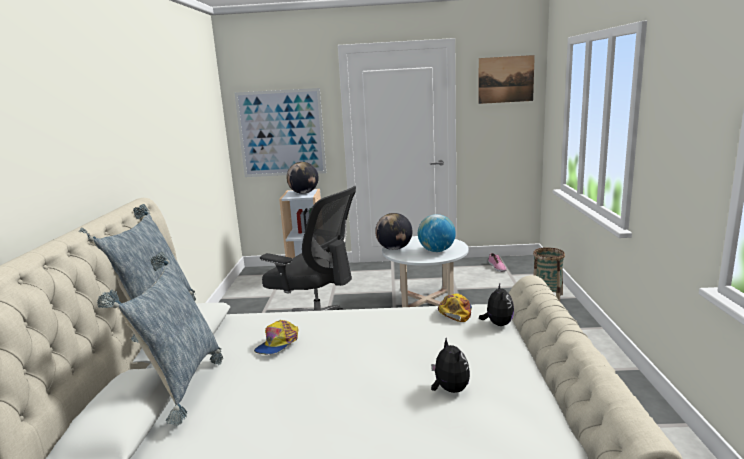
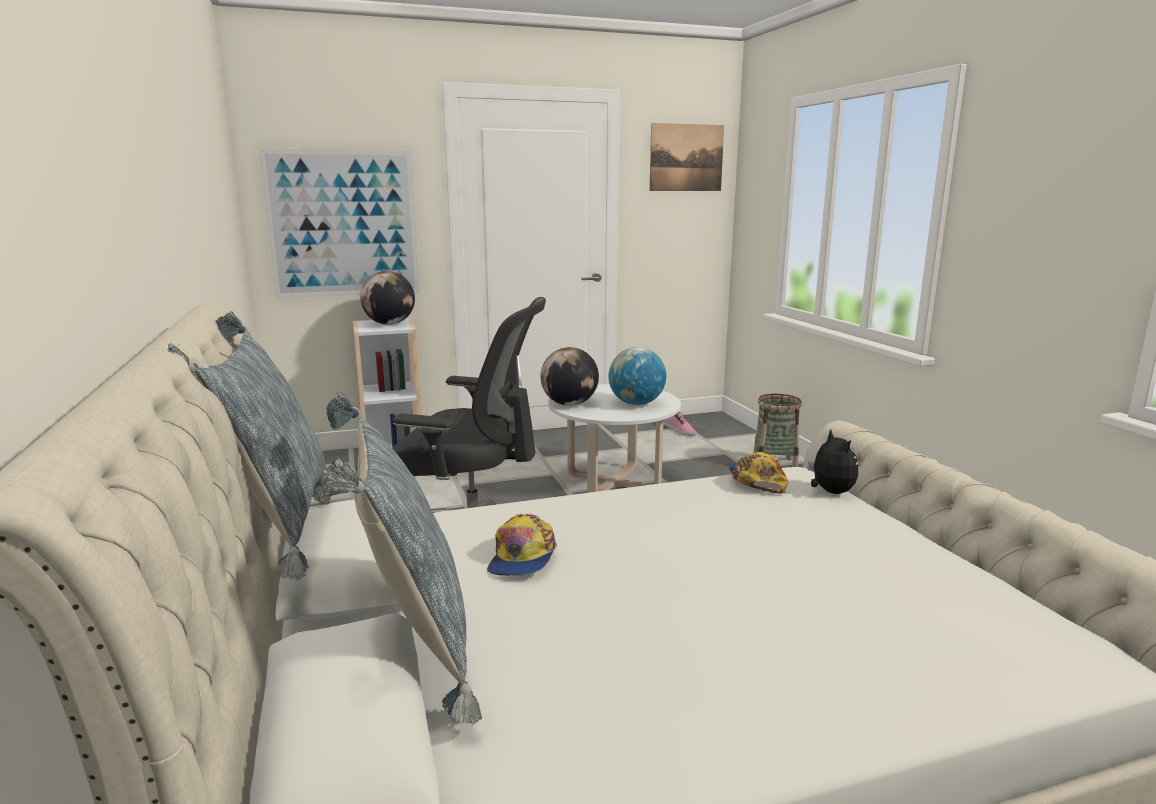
camera: 20 degrees left, 0 degrees up
plush toy [431,338,470,393] -> none

